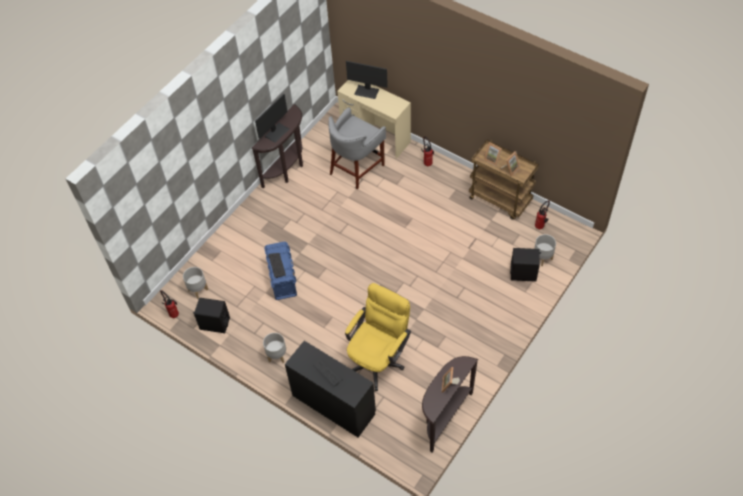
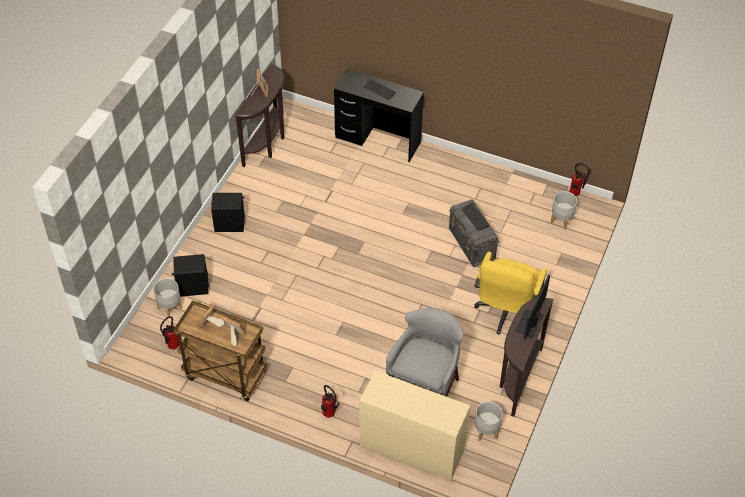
camera: 165 degrees right, 5 degrees down
black speaker [193,298,230,333] -> black speaker moved to [211,193,245,232]
grey planter [263,333,286,363] -> grey planter moved to [475,402,503,441]
blue storage box [264,241,297,300] -> grey storage box [449,199,499,267]
yellow office chair [345,283,411,391] -> yellow office chair moved to [474,252,547,335]
monitor [346,61,388,99] -> none

